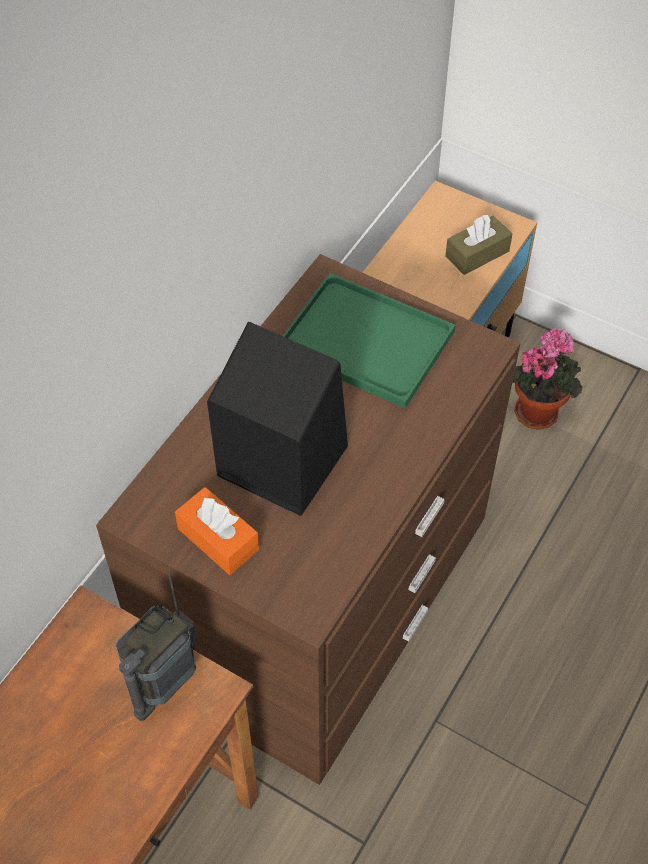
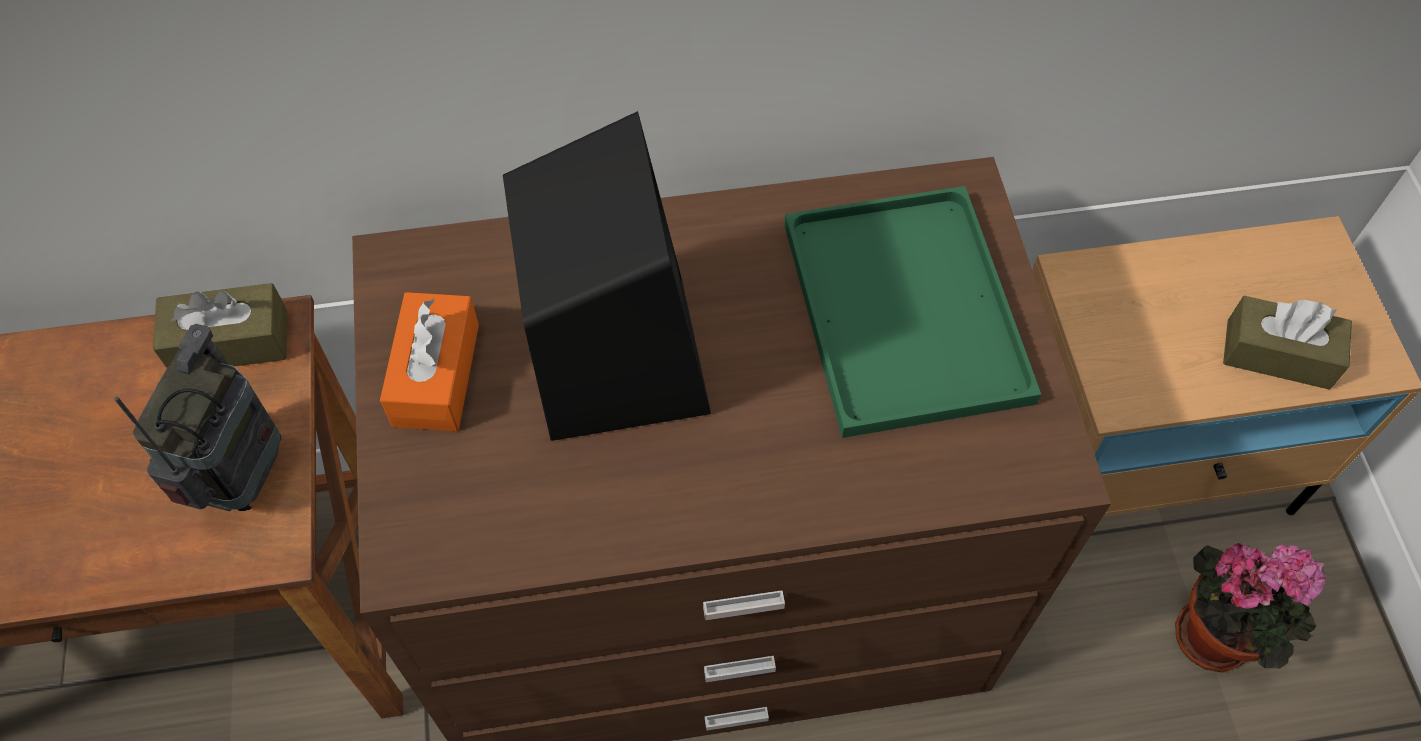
camera: 50 degrees right, 5 degrees up
radio [116,572,198,721] -> radio turned 105 degrees clockwise [114,324,282,511]
none -> brown tissue box [153,283,287,368]

